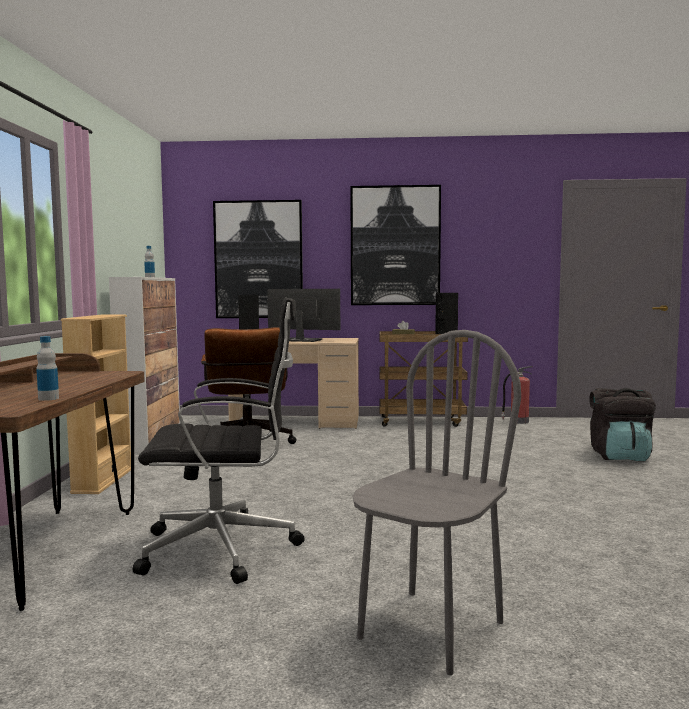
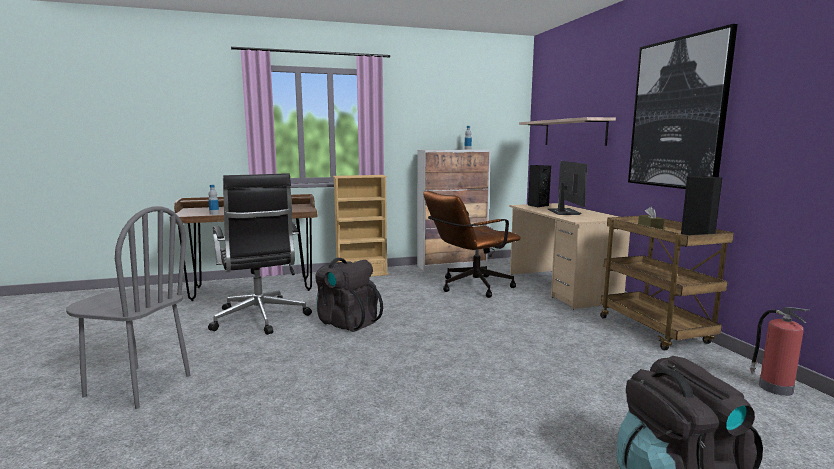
camera: 70 degrees right, 5 degrees up
picture [213,200,303,318] -> shelf [519,117,616,146]
none -> black backpack [316,258,383,332]

